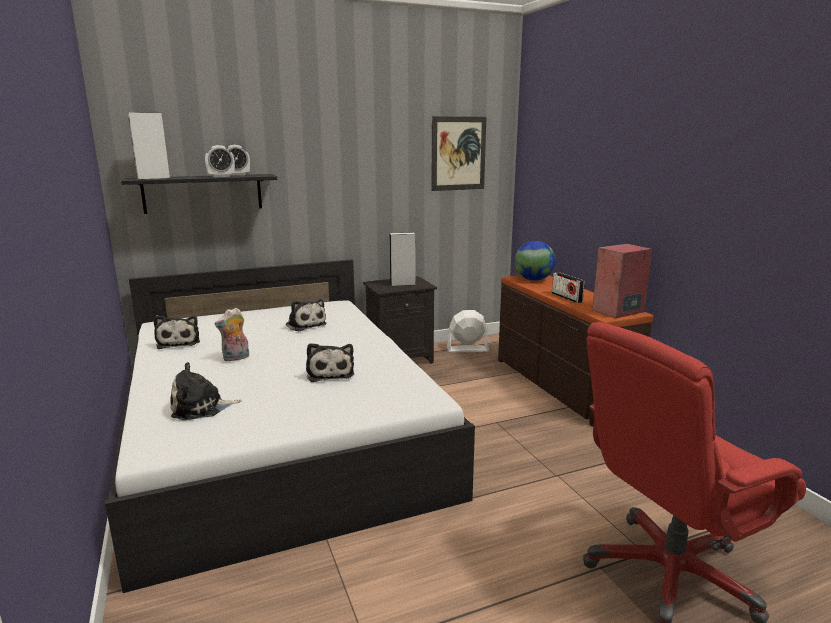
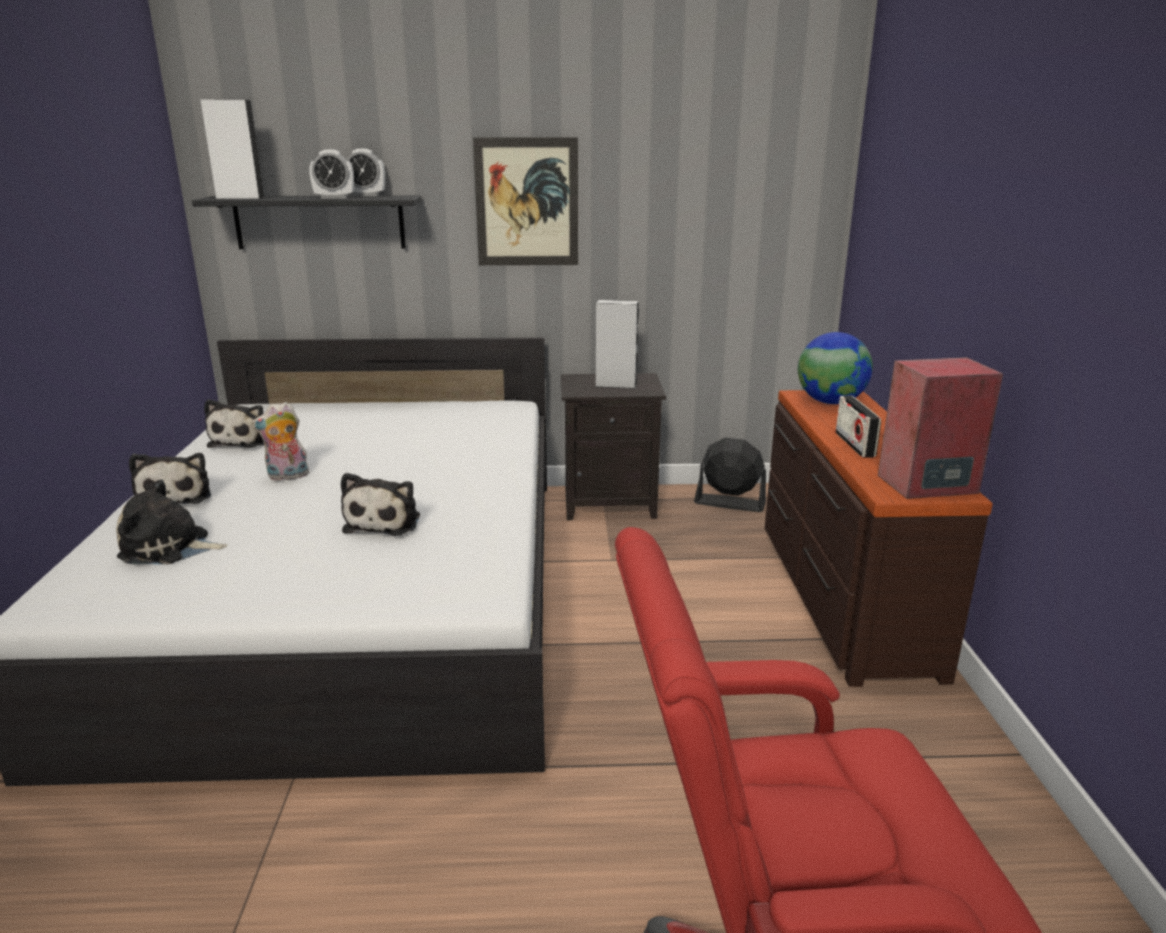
camera: 20 degrees right, 5 degrees up
plush toy [286,299,327,331] -> plush toy moved to [129,453,211,504]
picture [431,116,486,191] -> picture moved to [473,137,578,265]
white fan [447,310,489,352] -> black fan [694,438,766,512]

